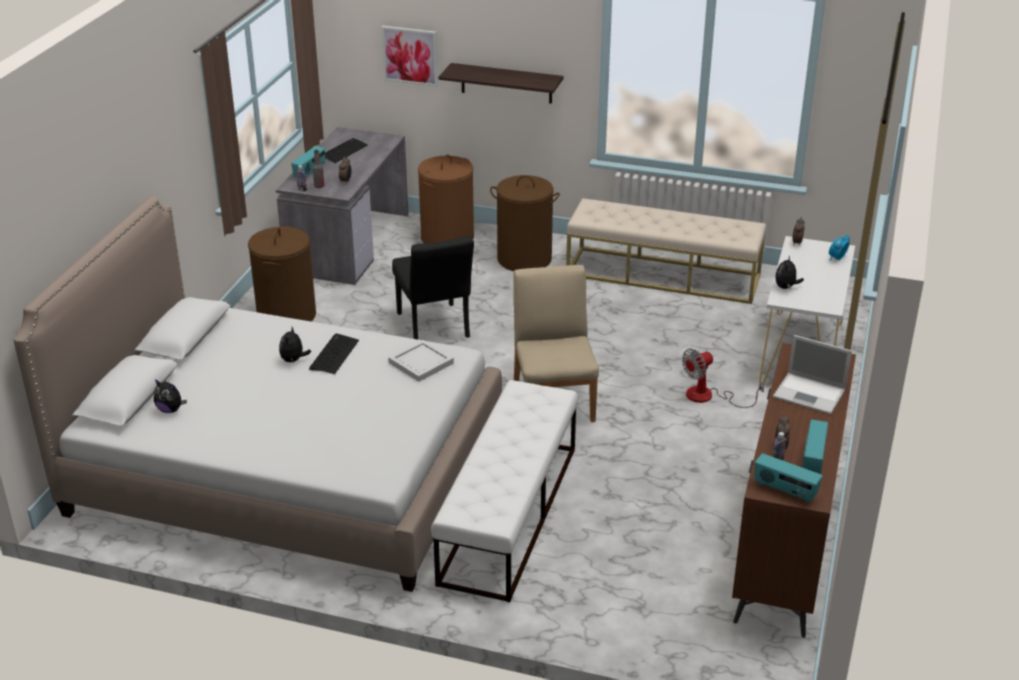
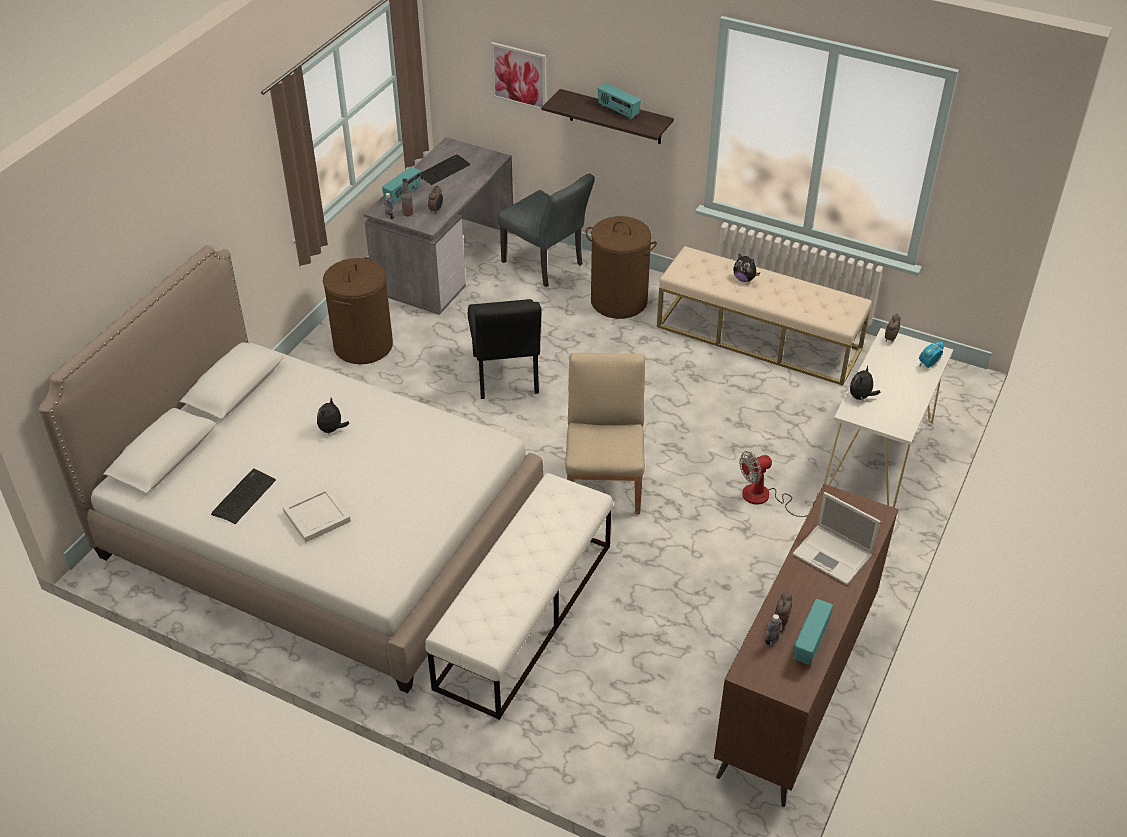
camera: 10 degrees right, 10 degrees up
plush toy [154,379,187,413] -> plush toy moved to [733,253,760,282]
keyboard [309,334,359,374] -> keyboard moved to [211,469,276,524]
white tray [388,340,454,382] -> white tray moved to [283,487,351,542]
brown laundry basket [418,155,474,243] -> grey chair [498,173,595,287]
radio [755,453,823,503] -> radio moved to [598,83,641,120]

